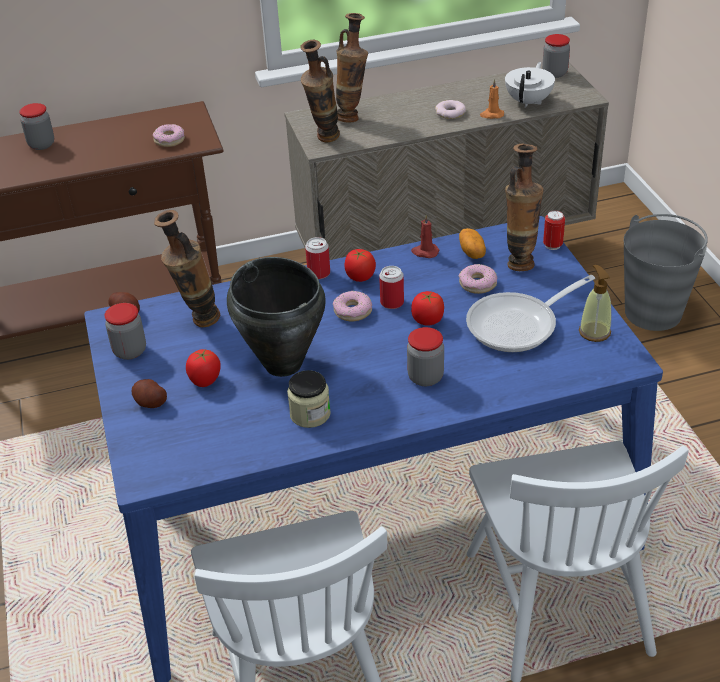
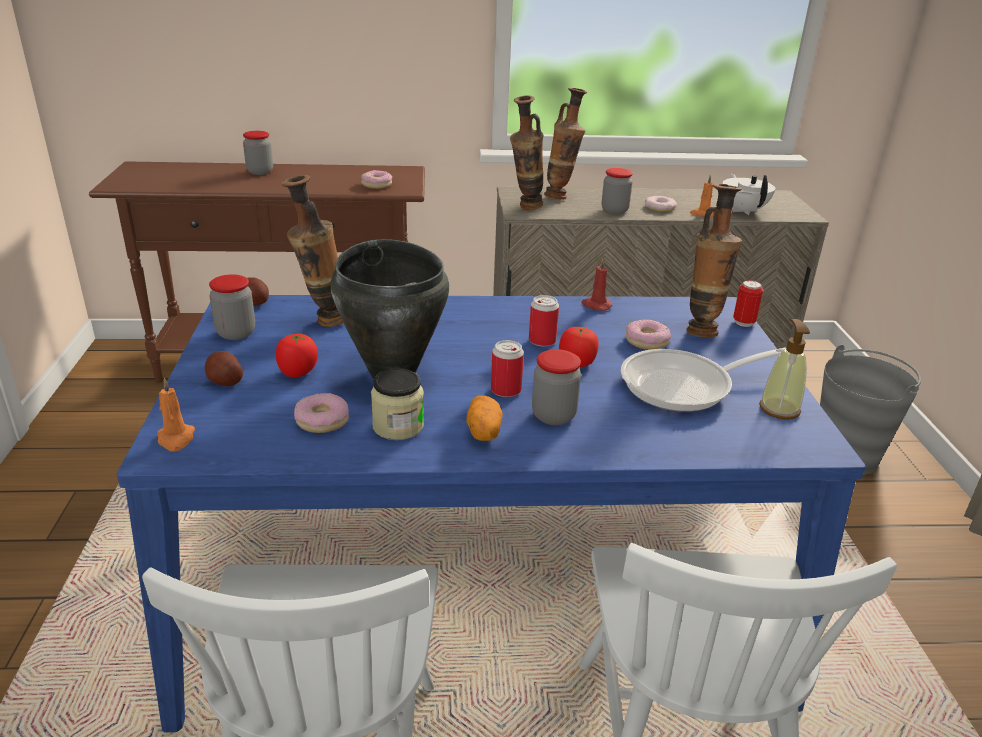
camera: 10 degrees right, 10 degrees down
can [305,237,330,279] -> can moved to [491,340,524,397]
donut [333,291,372,321] -> donut moved to [294,393,349,433]
tomato [344,249,376,282] -> none
potato [459,228,486,259] -> potato moved to [466,395,503,441]
white teapot [505,62,555,108] -> white teapot turned 45 degrees counterclockwise [723,173,775,215]
jar [542,34,570,78] -> jar moved to [602,168,633,214]
none -> orange candle [157,378,195,451]

